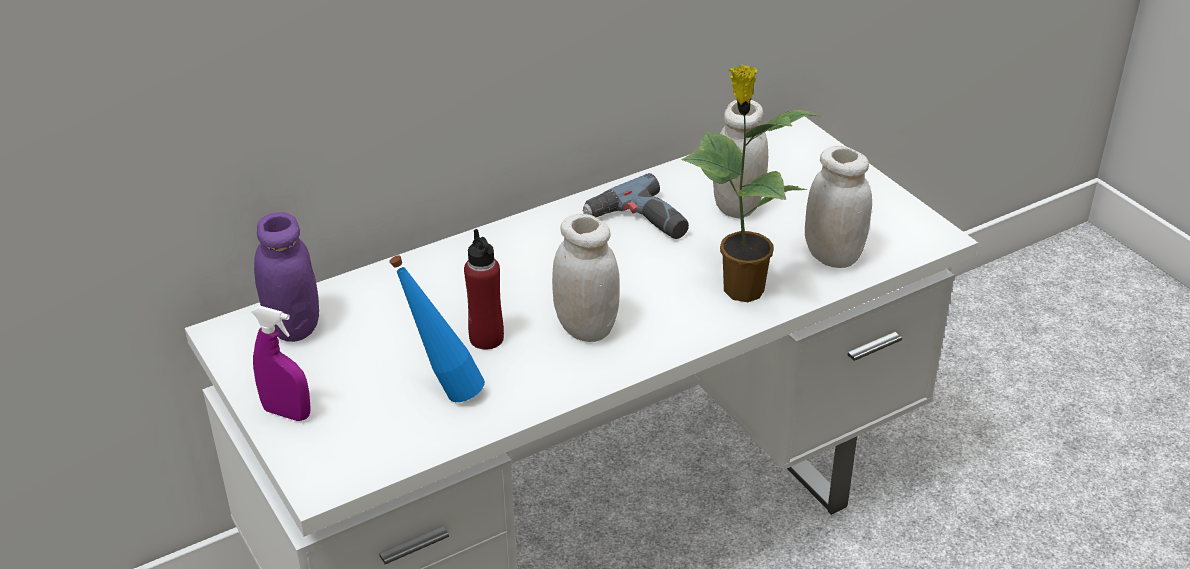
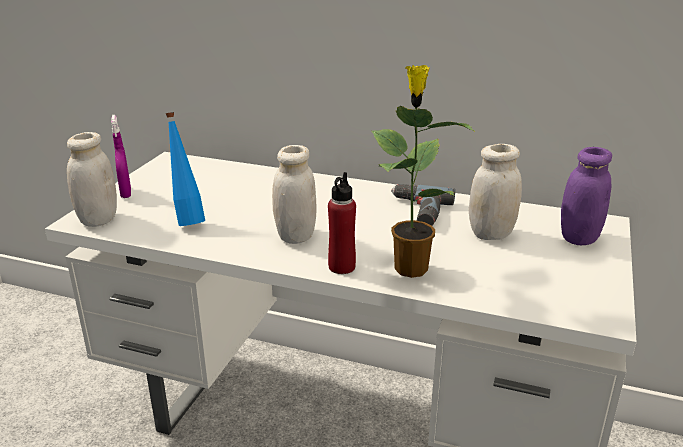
camera: 50 degrees right, 10 degrees down
purple jar [254,212,319,342] -> purple jar moved to [561,147,612,245]
red bottle [464,229,504,350] -> red bottle moved to [328,172,356,274]
white jar [805,146,872,268] -> white jar moved to [67,132,117,227]

